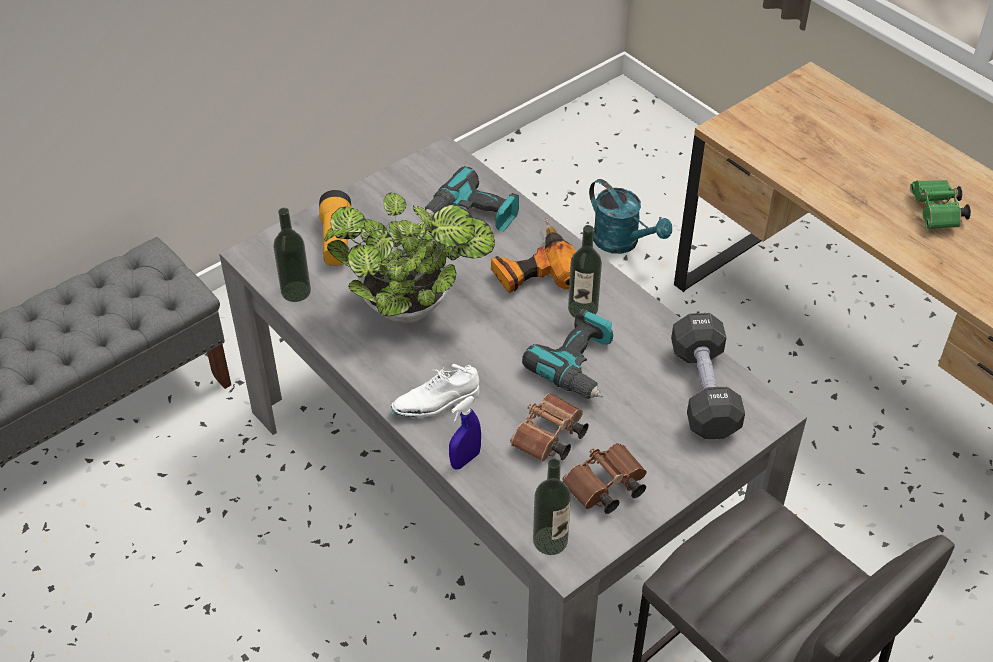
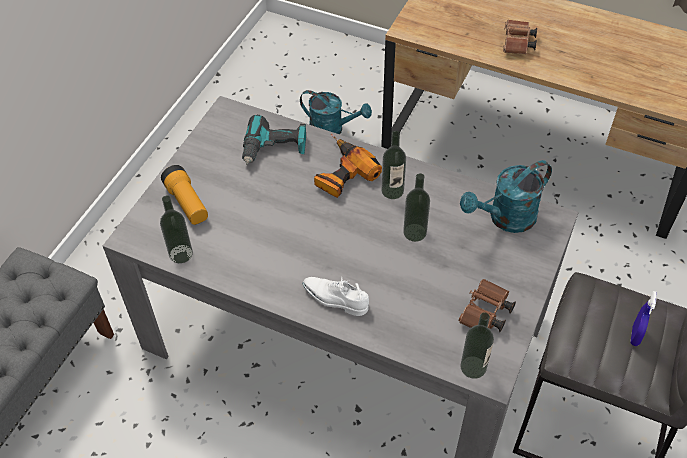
camera: 25 degrees left, 5 degrees up
potted plant [324,192,495,324] -> none
white shoe [391,364,479,417] -> white shoe turned 75 degrees clockwise [303,276,369,316]
blue spray bottle [449,396,481,470] -> blue spray bottle moved to [630,291,657,346]
brown binoculars [510,393,589,461] -> brown binoculars moved to [503,20,537,54]
power drill [522,309,613,399] -> bottle [403,173,430,242]
black dumbbell [671,313,745,439] -> turquoise watering can [460,160,552,233]
green binoculars [910,180,971,229] -> none

